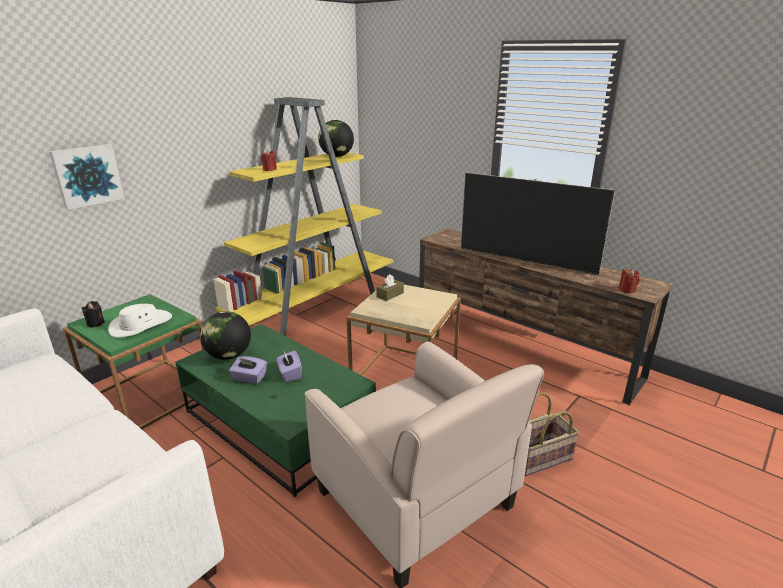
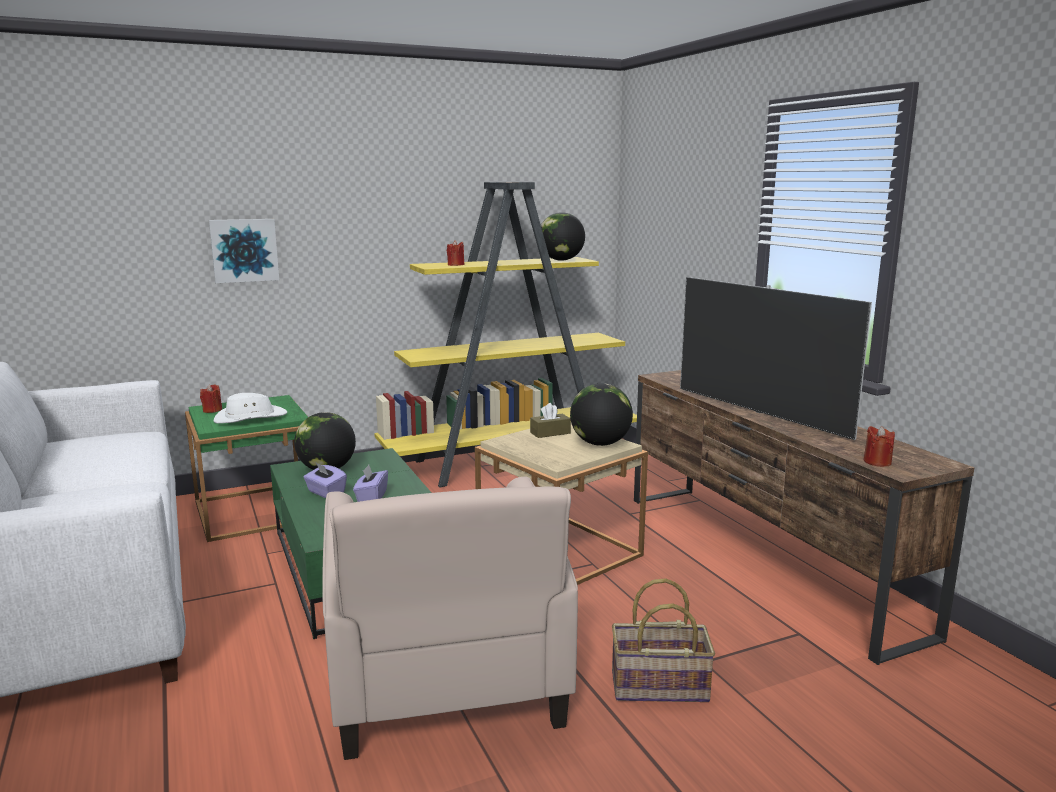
camera: 25 degrees right, 10 degrees down
black candle [82,301,105,328] -> red candle [200,384,222,413]
none -> globe [570,383,633,446]

